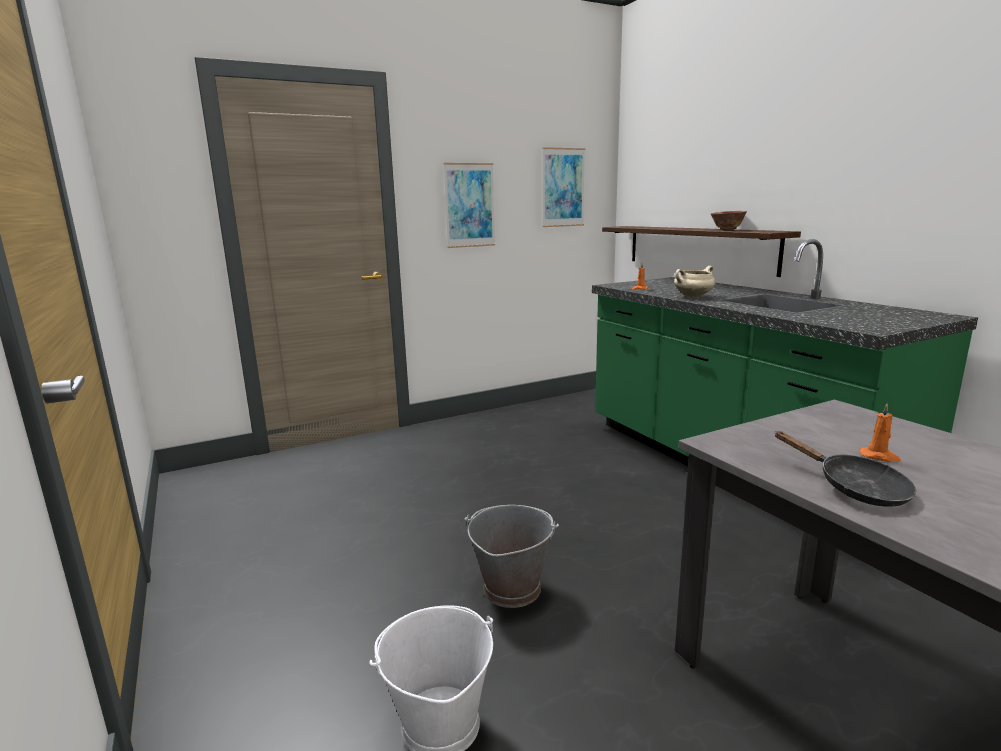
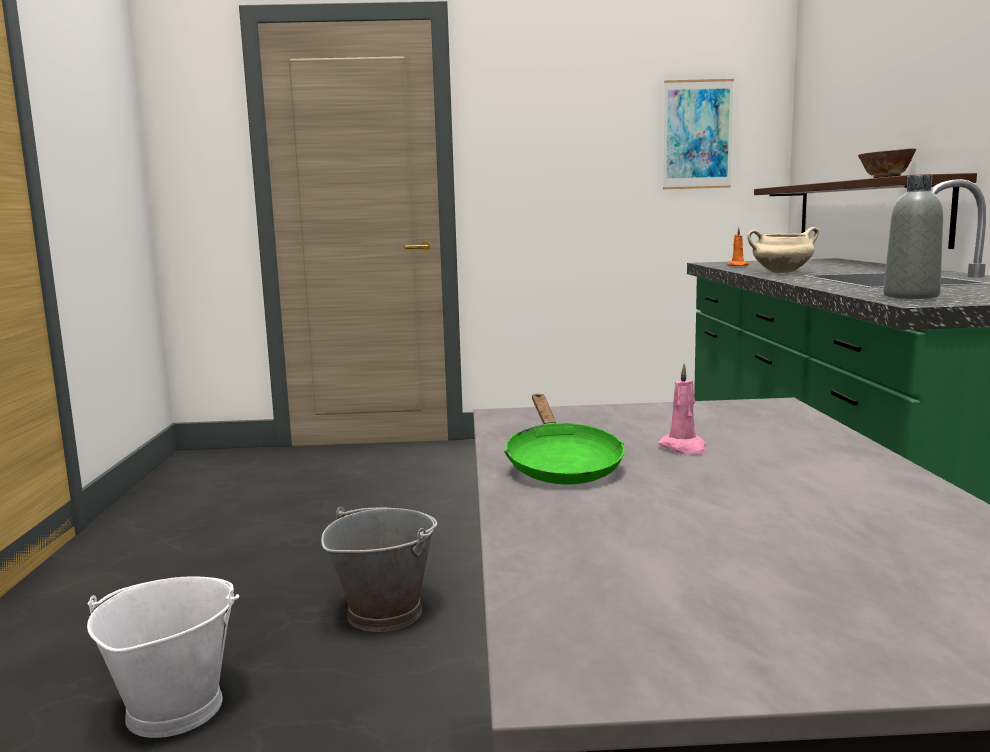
camera: 25 degrees right, 5 degrees down
picture [443,163,495,248] -> none
black frying pan [775,431,916,506] -> green frying pan [504,394,624,484]
orange candle [860,403,901,462] -> pink candle [658,363,706,454]
none -> grey bottle [883,175,944,299]

